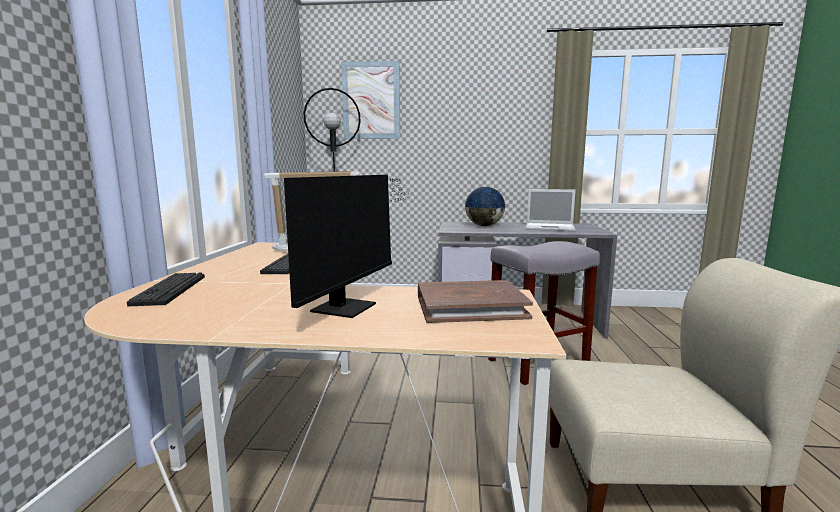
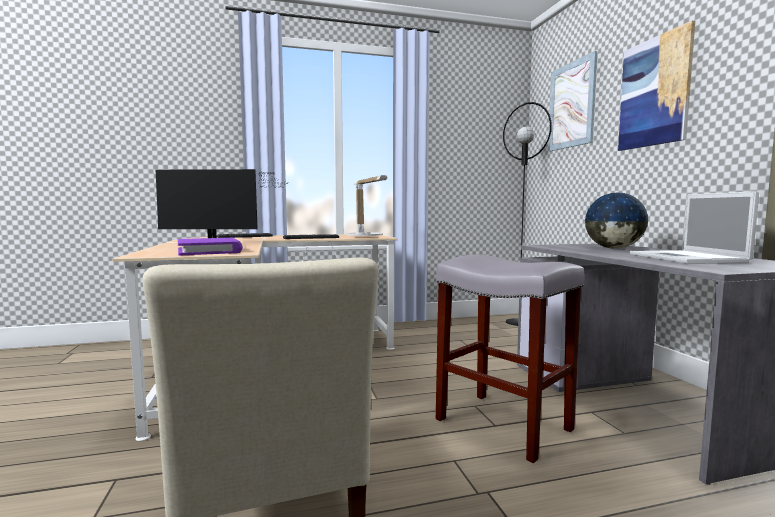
camera: 70 degrees right, 5 degrees down
brown book [418,280,533,323] -> purple book [178,238,243,256]
none -> picture [618,21,695,151]

